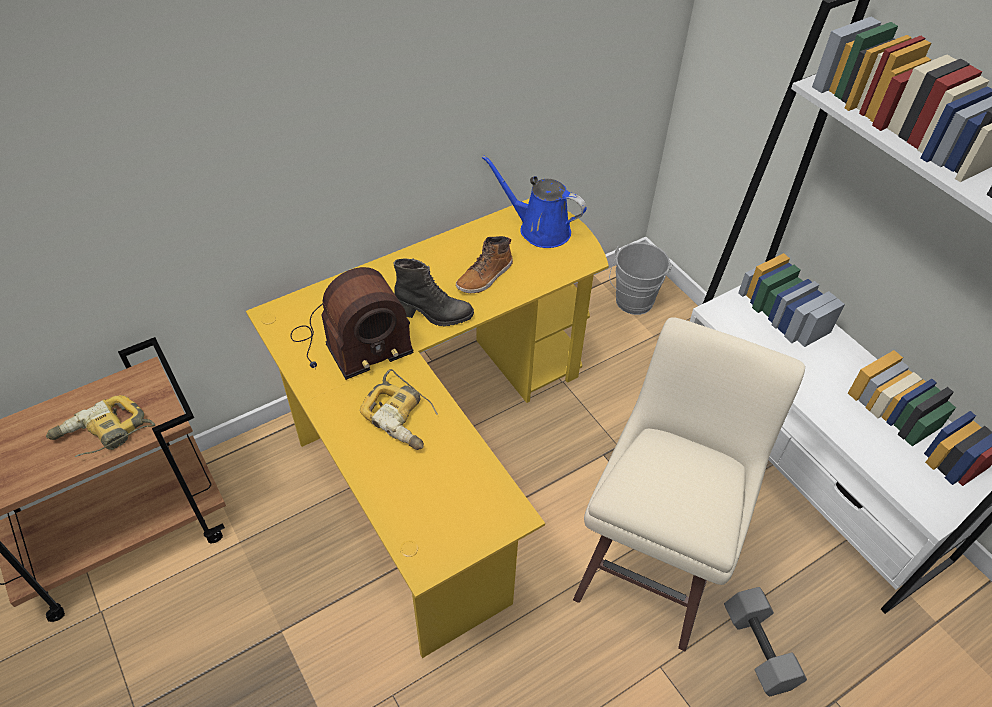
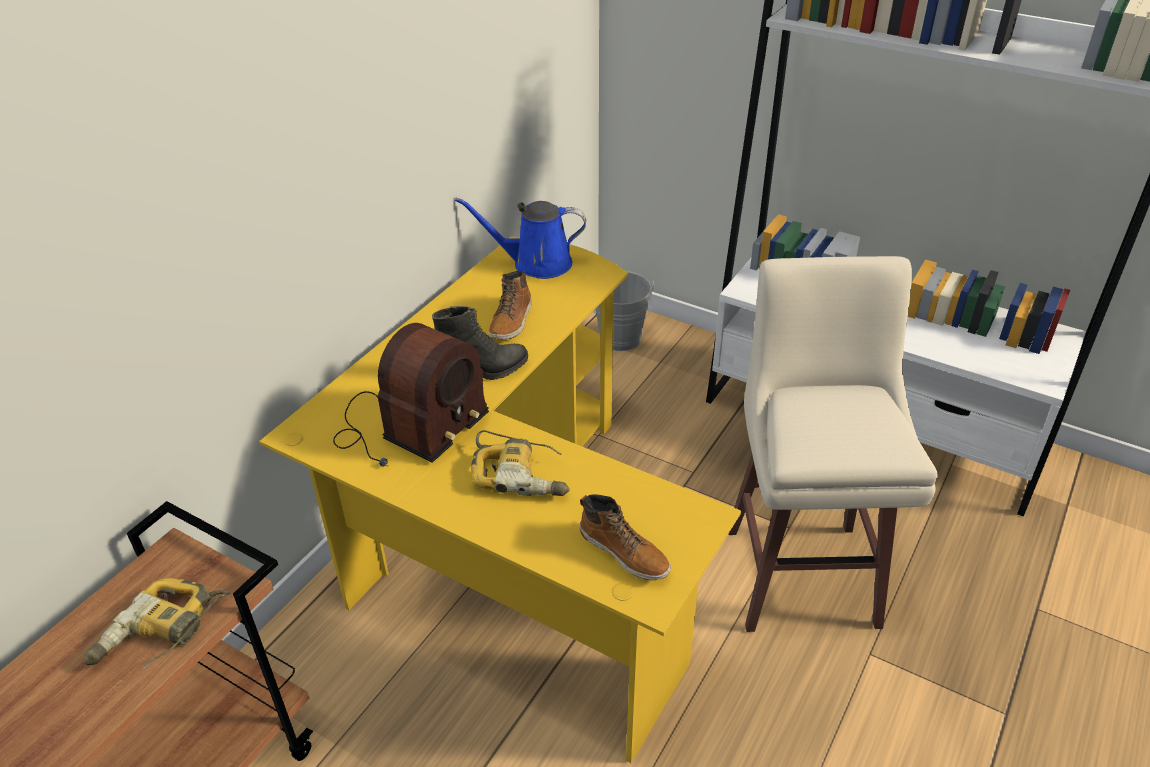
camera: 25 degrees left, 10 degrees down
grey dumbbell [724,587,807,696] -> none
none -> boot [580,494,671,580]

